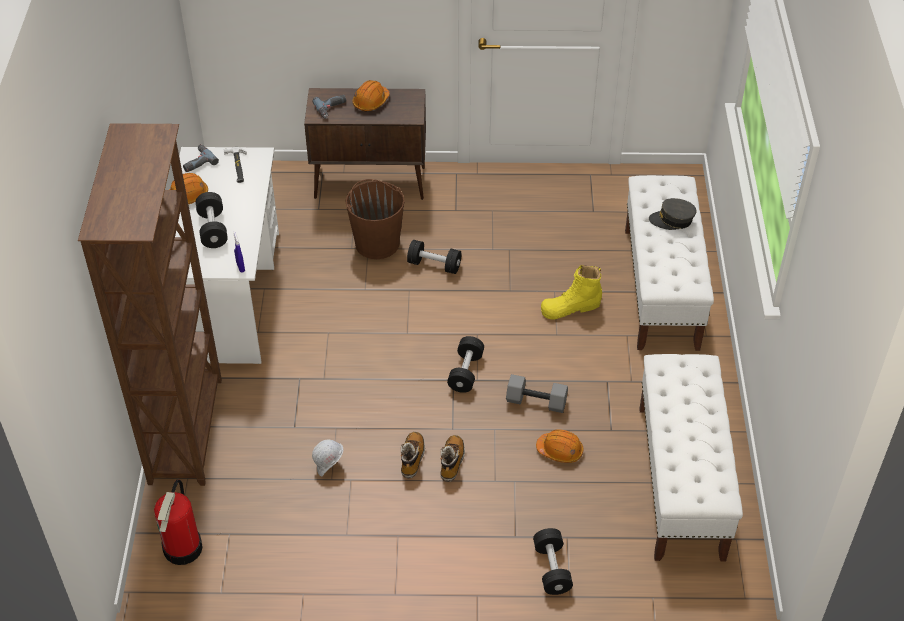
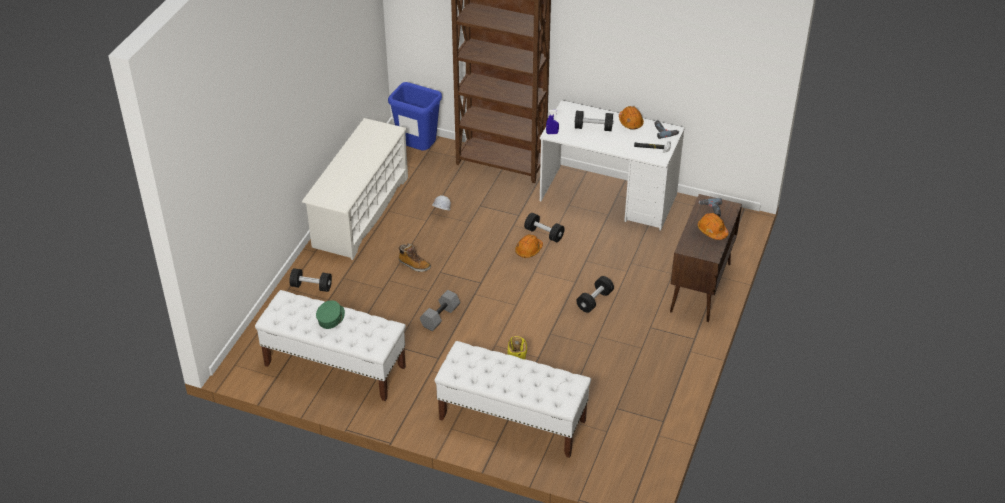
camera: 110 degrees right, 5 degrees down
fire extinguisher [154,479,203,565] -> blue trash can [388,82,442,151]
brown bucket [345,179,405,259] -> none
boot [400,432,425,478] -> none
black dumbbell [447,336,484,393] -> black dumbbell moved to [524,213,565,242]
orange hard hat [536,429,583,463] -> orange hard hat moved to [515,234,543,258]
grey cap [649,198,697,230] -> none
none -> white shoe rack [302,118,408,260]
none -> green cap [316,300,345,329]

